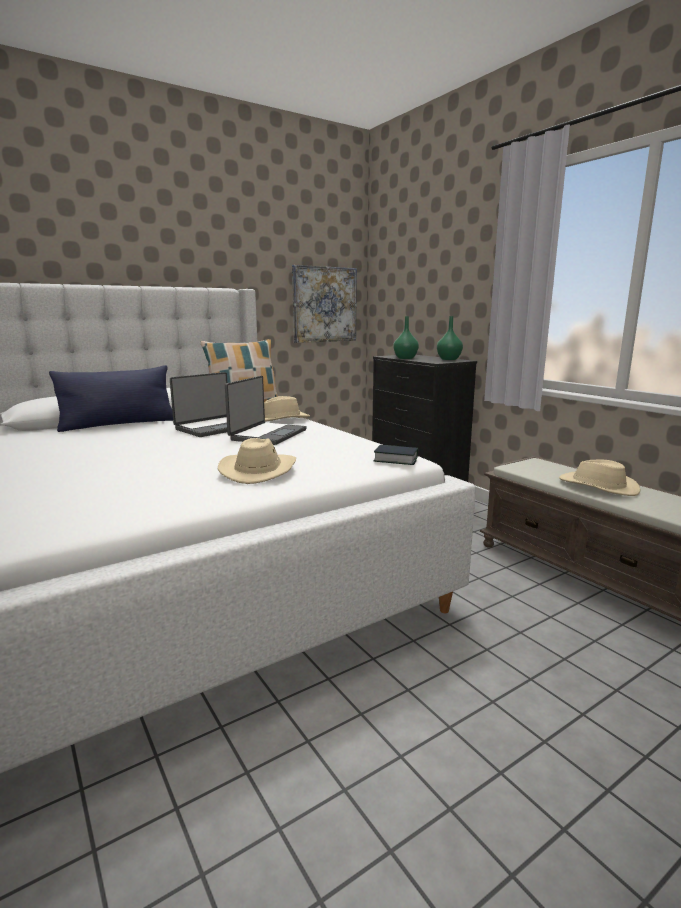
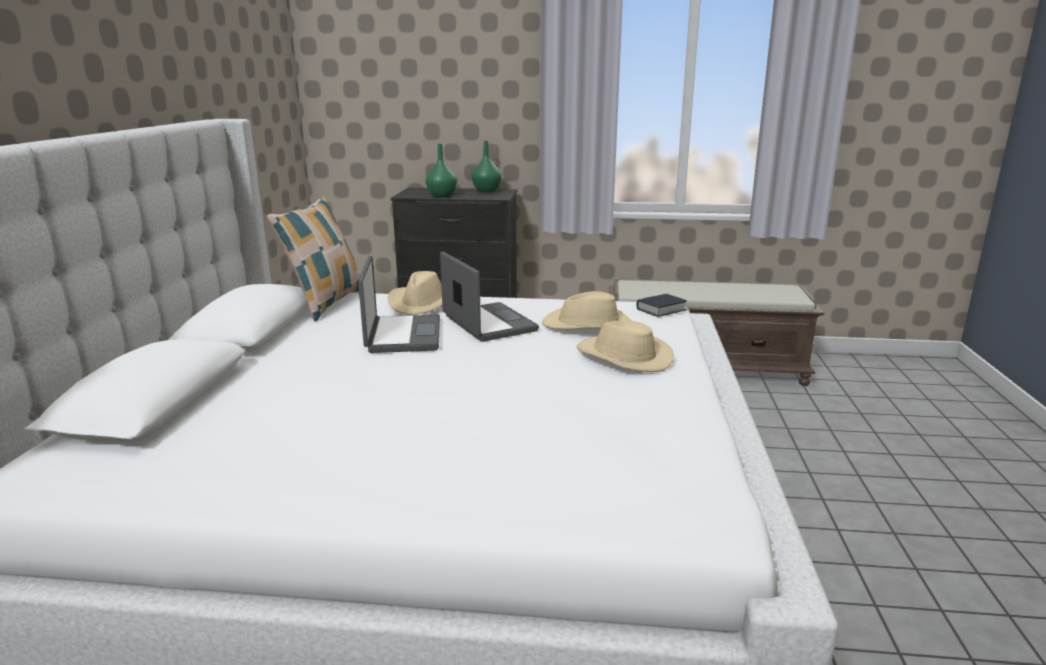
camera: 50 degrees left, 5 degrees up
blue pillow [49,365,173,432] -> none
picture [292,265,357,343] -> none
beige hat [559,459,640,496] -> beige hat moved to [542,291,631,329]

